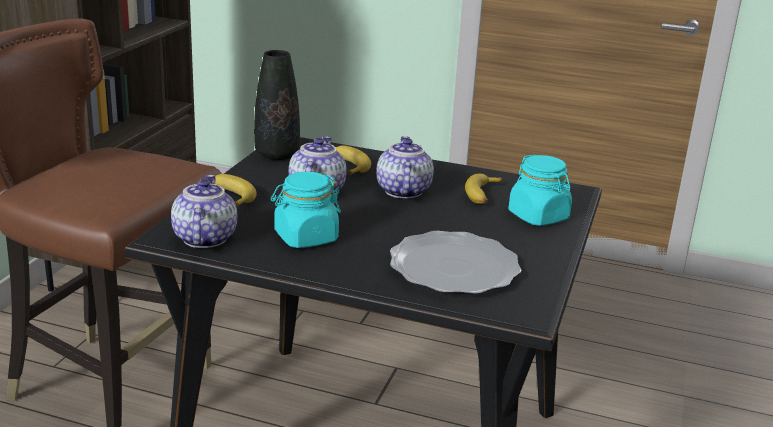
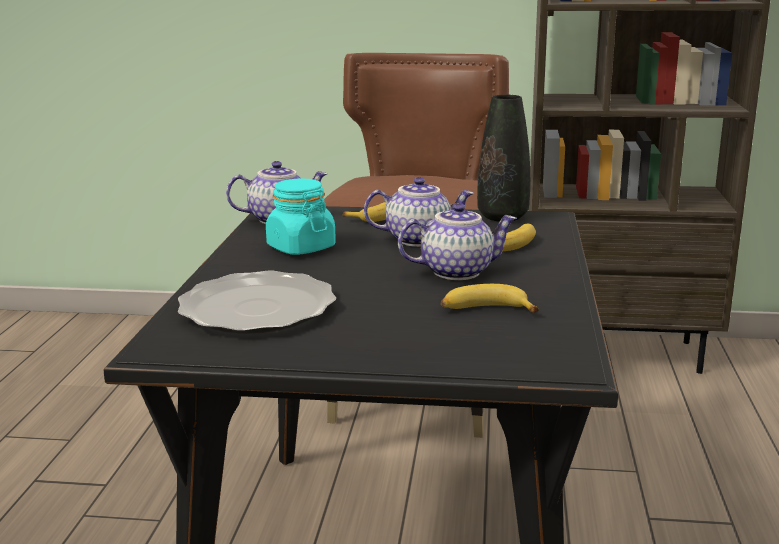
camera: 80 degrees right, 5 degrees down
turquoise jar [509,154,572,226] -> none

